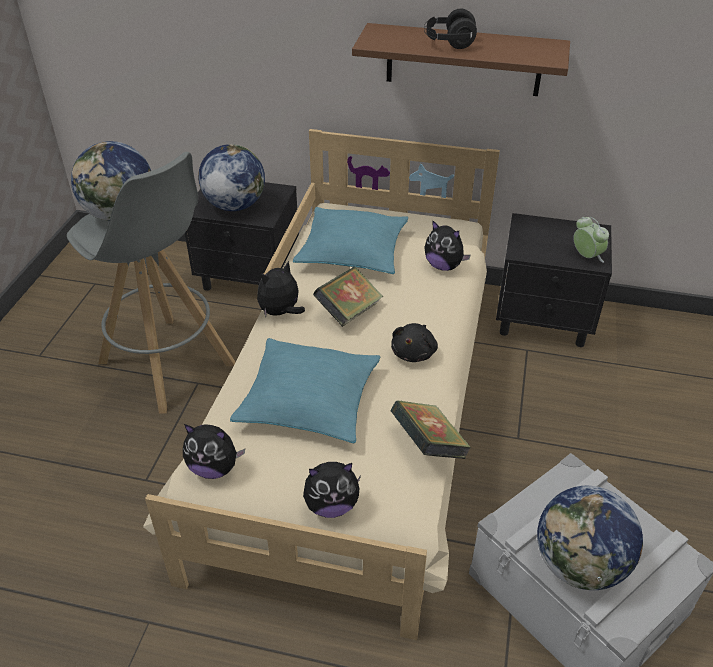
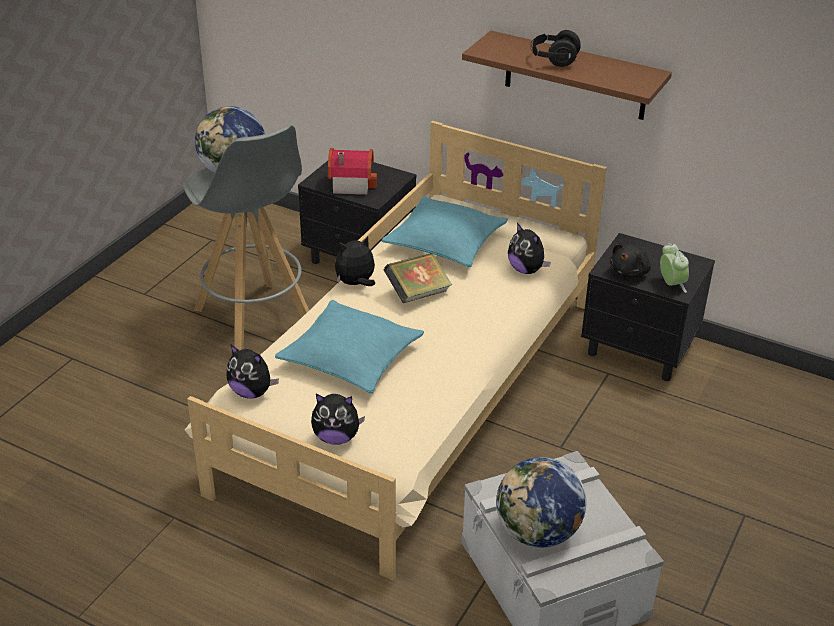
camera: 15 degrees right, 5 degrees down
globe [198,144,265,211] -> toy house [328,148,377,195]
black plush toy [391,323,438,362] -> black plush toy moved to [610,244,651,278]
book [391,400,471,459] -> none

